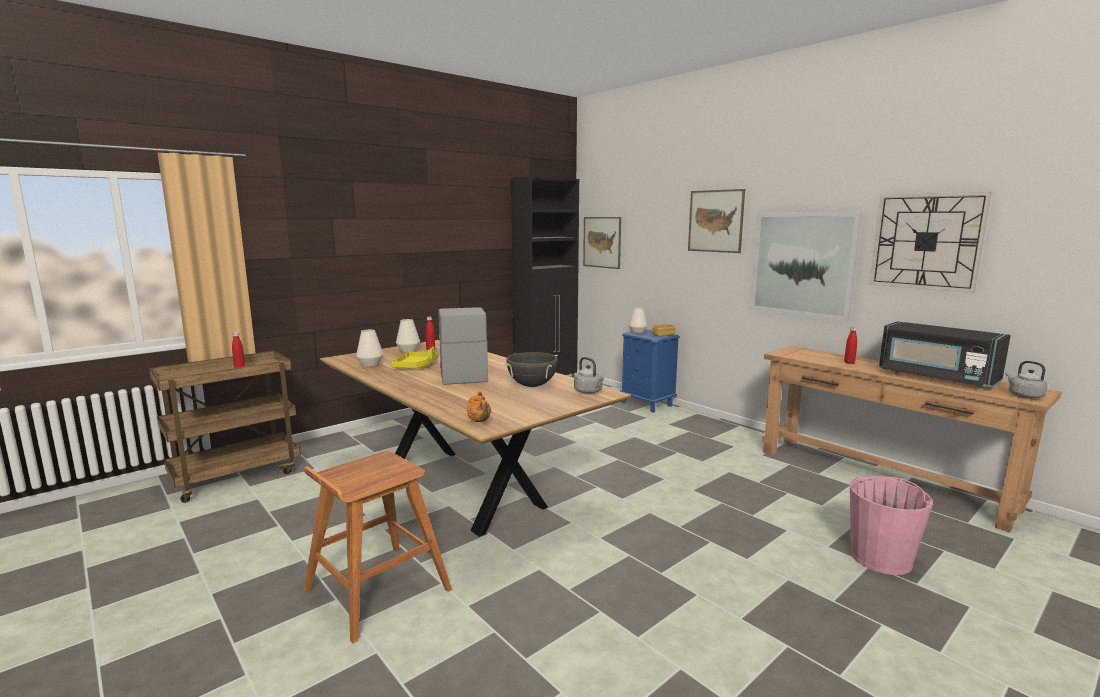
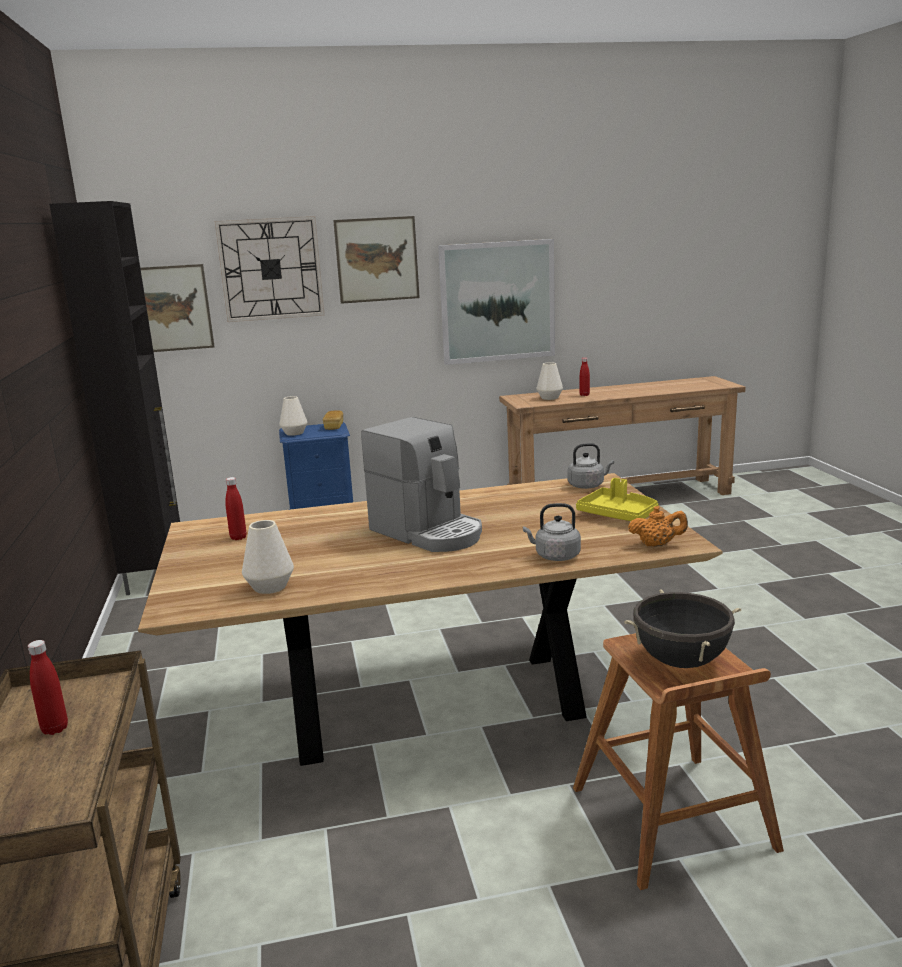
camera: 60 degrees left, 5 degrees up
yellow tray [391,347,438,369] -> yellow tray moved to [576,478,658,521]
white vase [396,319,420,352] -> white vase moved to [537,362,563,400]
coffee machine [438,307,488,385] -> coffee machine turned 150 degrees counterclockwise [361,417,482,552]
black cooking pot [505,352,558,387] -> black cooking pot moved to [624,589,741,668]
pink bucket [850,476,933,575] -> none
wall clock [869,192,992,293] -> wall clock moved to [215,216,325,322]
black microwave [879,321,1011,388] -> none
grey kettle [1005,361,1048,399] -> grey kettle moved to [523,503,581,561]

